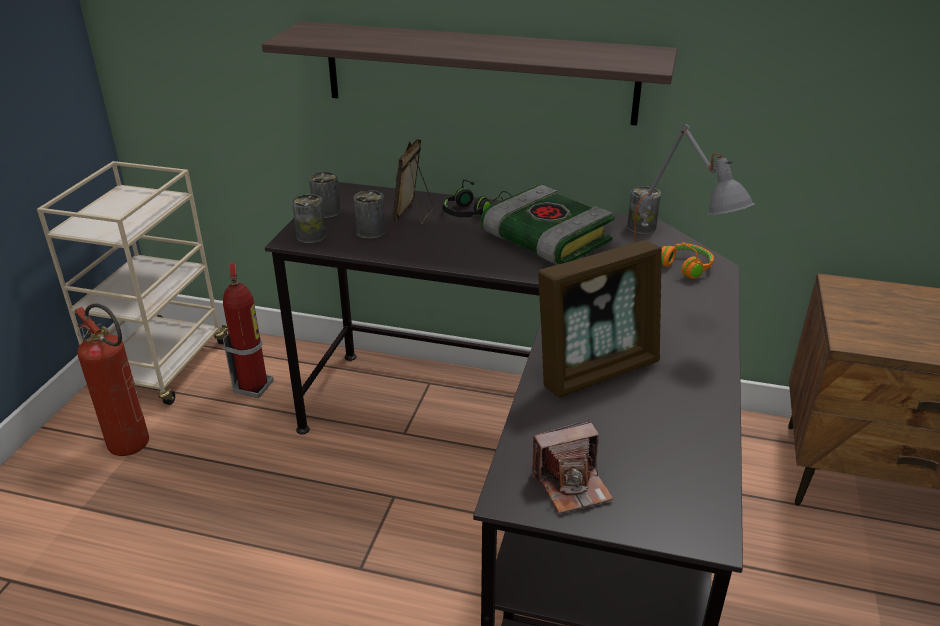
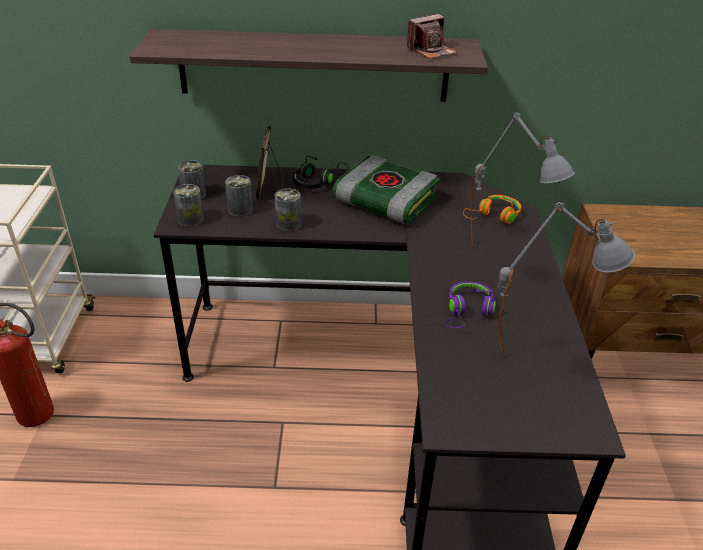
camera: 15 degrees left, 5 degrees up
fire extinguisher [223,263,273,398] -> none
camera [532,420,613,513] -> camera moved to [407,14,457,59]
picture frame [538,240,662,397] -> purple headphones [445,282,496,328]
can [627,186,661,234] -> can moved to [275,188,301,231]
none -> grey table lamp [498,202,635,357]

